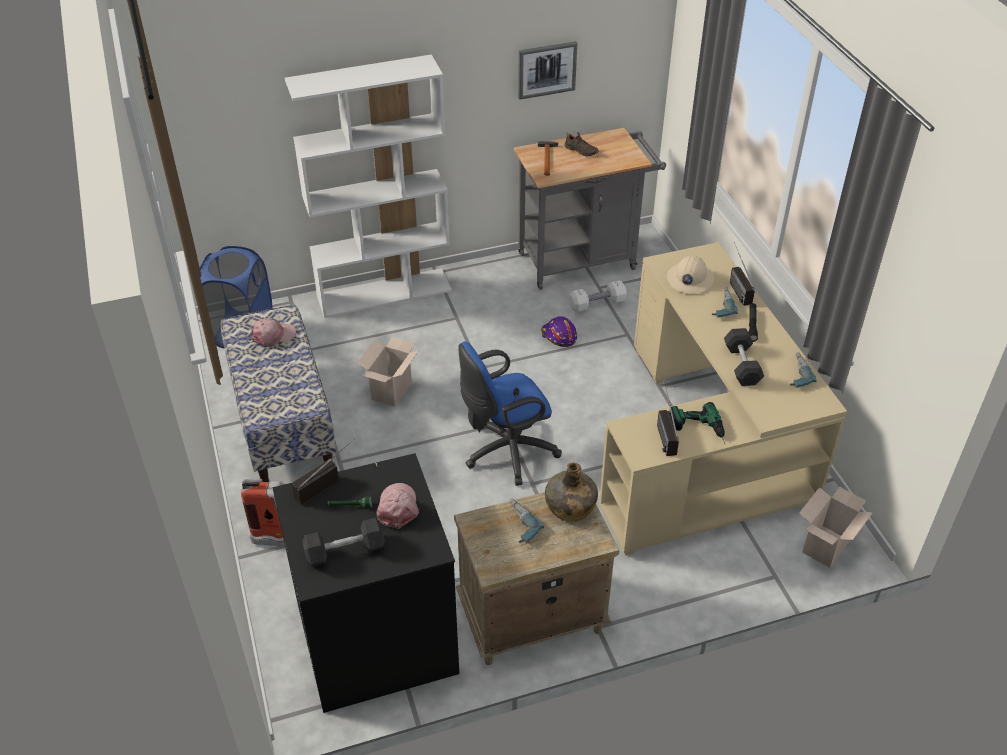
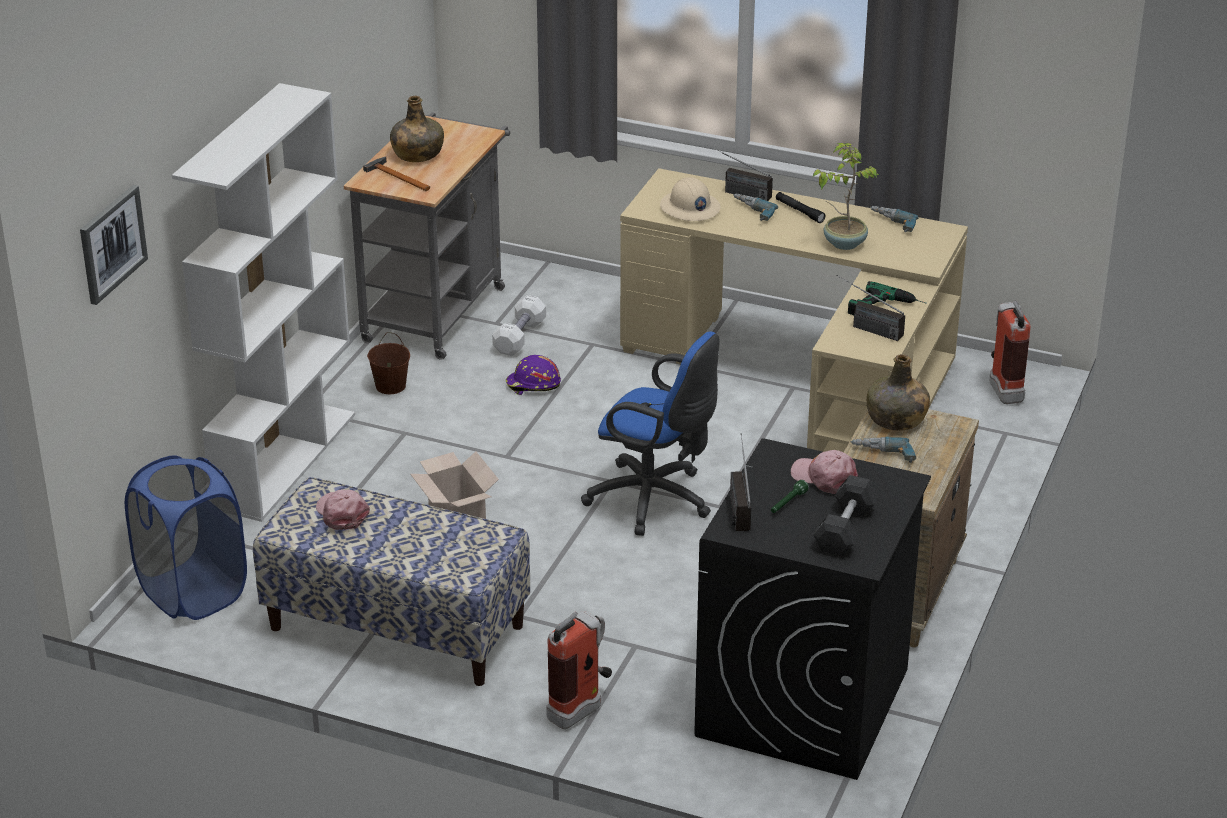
camera: 50 degrees left, 10 degrees down
pink cap [251,318,296,347] -> pink cap turned 45 degrees counterclockwise [316,489,370,530]
blue office chair [458,341,562,486] -> blue office chair turned 75 degrees counterclockwise [581,332,719,536]
picture [518,41,577,100] -> picture moved to [80,185,148,305]
black shoe [564,132,599,156] -> green bottle [390,96,444,162]
grey dumbbell [724,328,764,386] -> potted plant [813,143,879,250]
cardboard box [799,487,873,568] -> fire extinguisher [989,301,1031,404]
none -> brown bucket [367,332,410,394]

